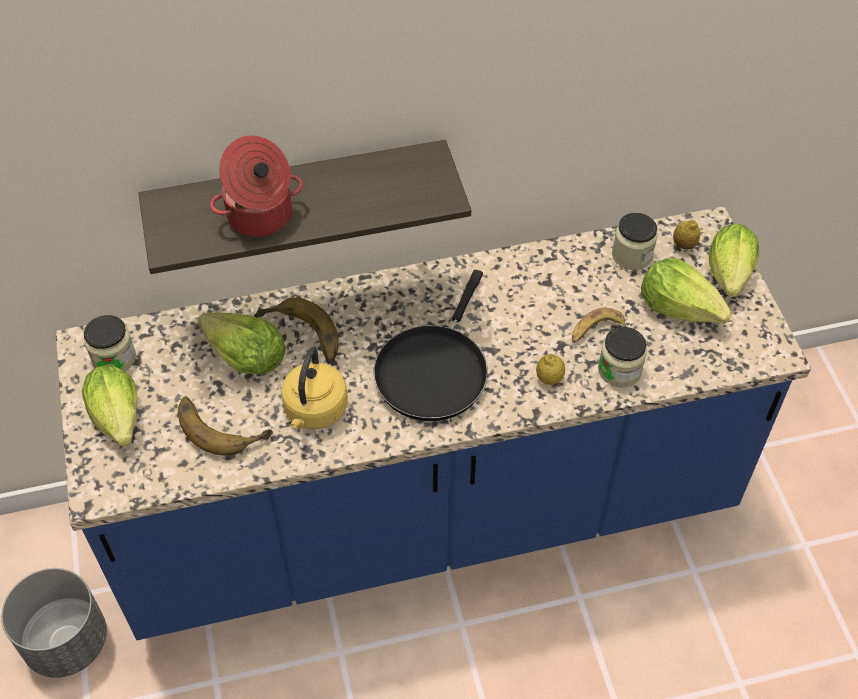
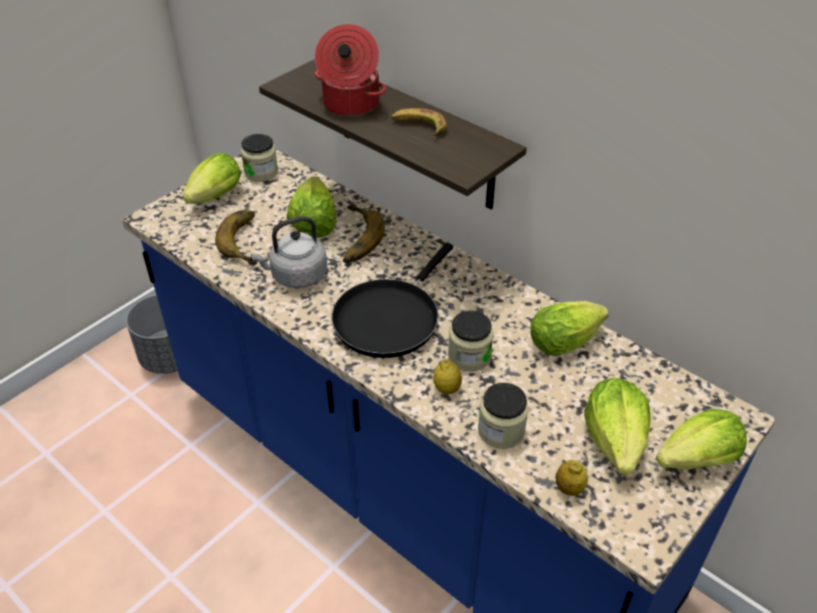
camera: 55 degrees right, 10 degrees down
yellow kettle [281,347,348,429] -> grey kettle [251,216,327,288]
black frying pan [373,270,488,421] -> black frying pan turned 45 degrees counterclockwise [331,243,453,358]
banana [572,308,626,343] -> banana moved to [391,108,447,136]
jar [612,213,658,270] -> jar moved to [448,311,493,372]
lemon [673,220,700,249] -> lemon moved to [556,460,588,496]
none -> lettuce [530,301,609,356]

